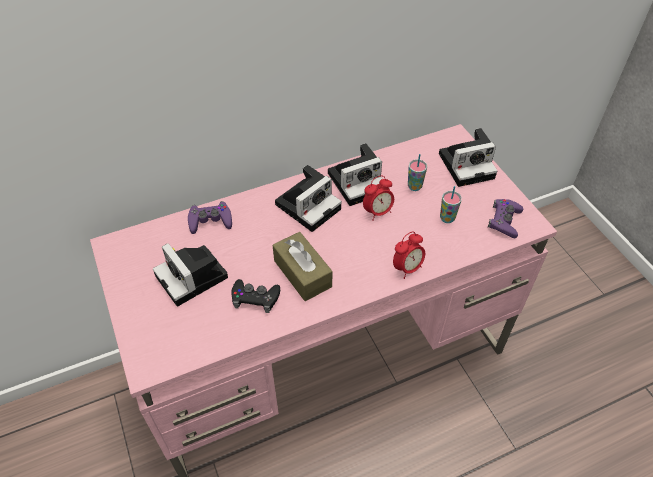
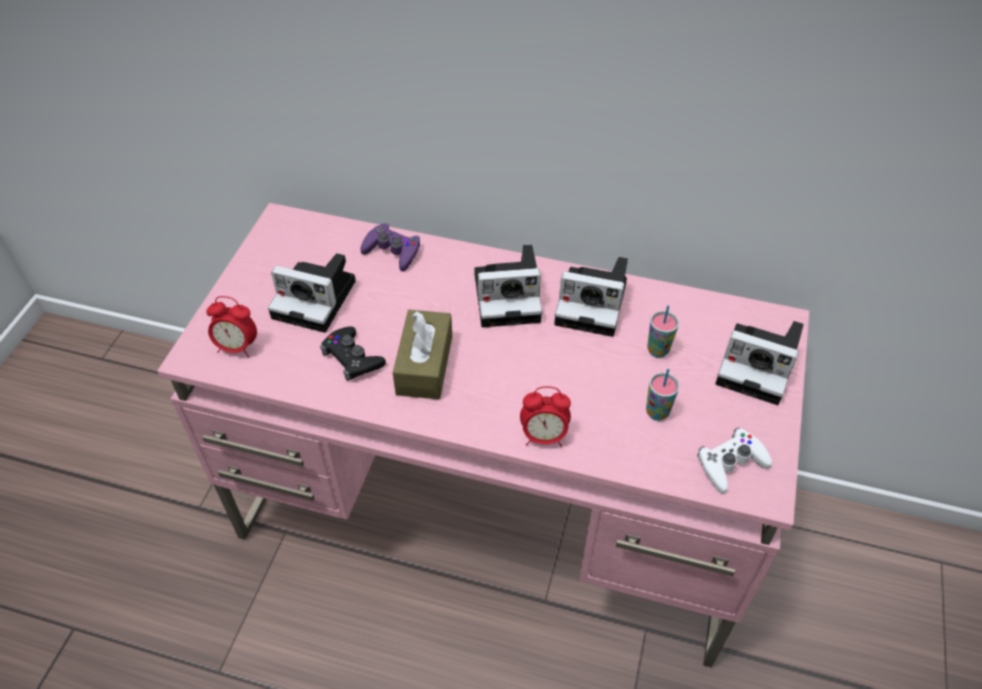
camera: 40 degrees right, 0 degrees up
camera [153,243,228,307] -> camera turned 75 degrees counterclockwise [268,253,356,333]
alarm clock [363,175,394,221] -> alarm clock moved to [206,296,257,357]
purple game controller [488,199,523,238] -> white game controller [697,427,772,494]

